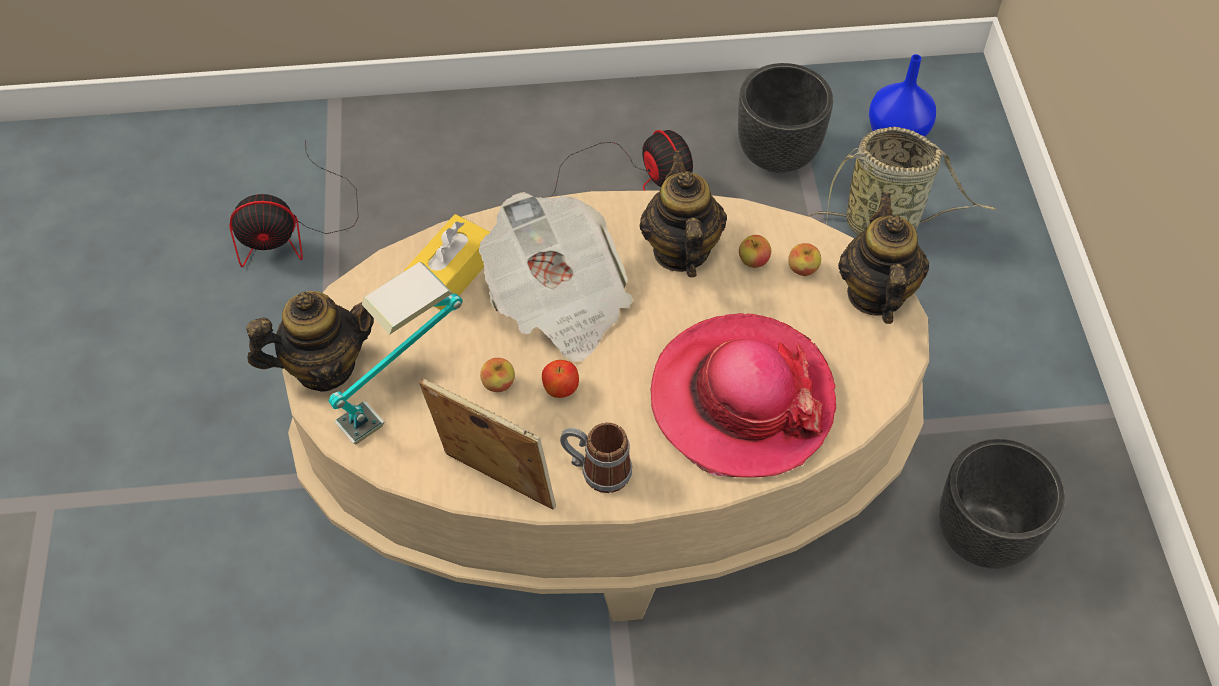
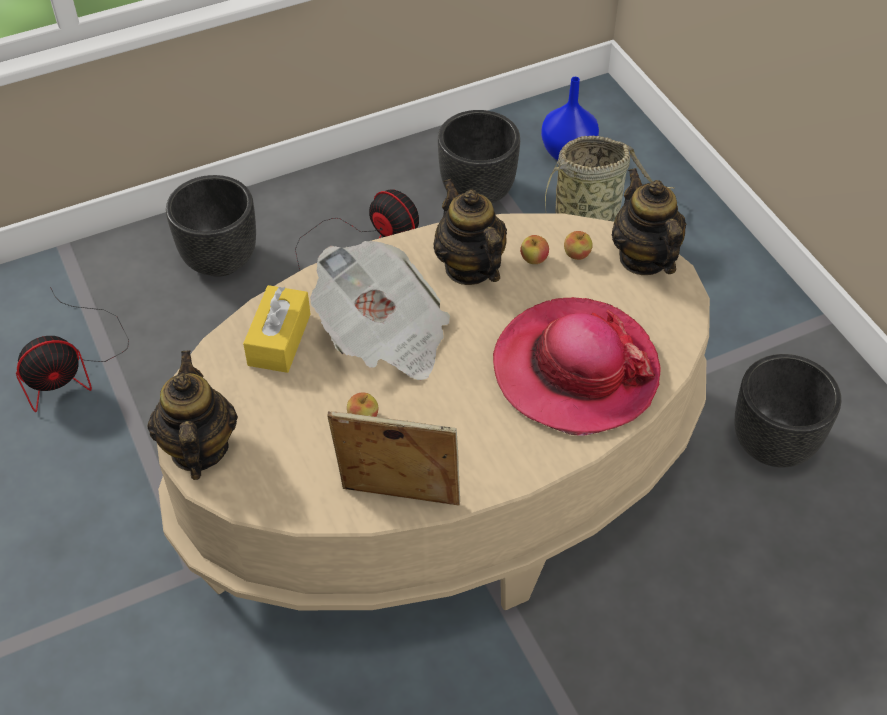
camera: 20 degrees left, 5 degrees down
teapot [246,291,374,392] -> teapot turned 60 degrees counterclockwise [147,350,238,480]
table lamp [329,262,463,444] -> none
apple [542,360,579,398] -> none
mug [560,422,632,493] -> none
none -> black planter [166,175,256,277]

